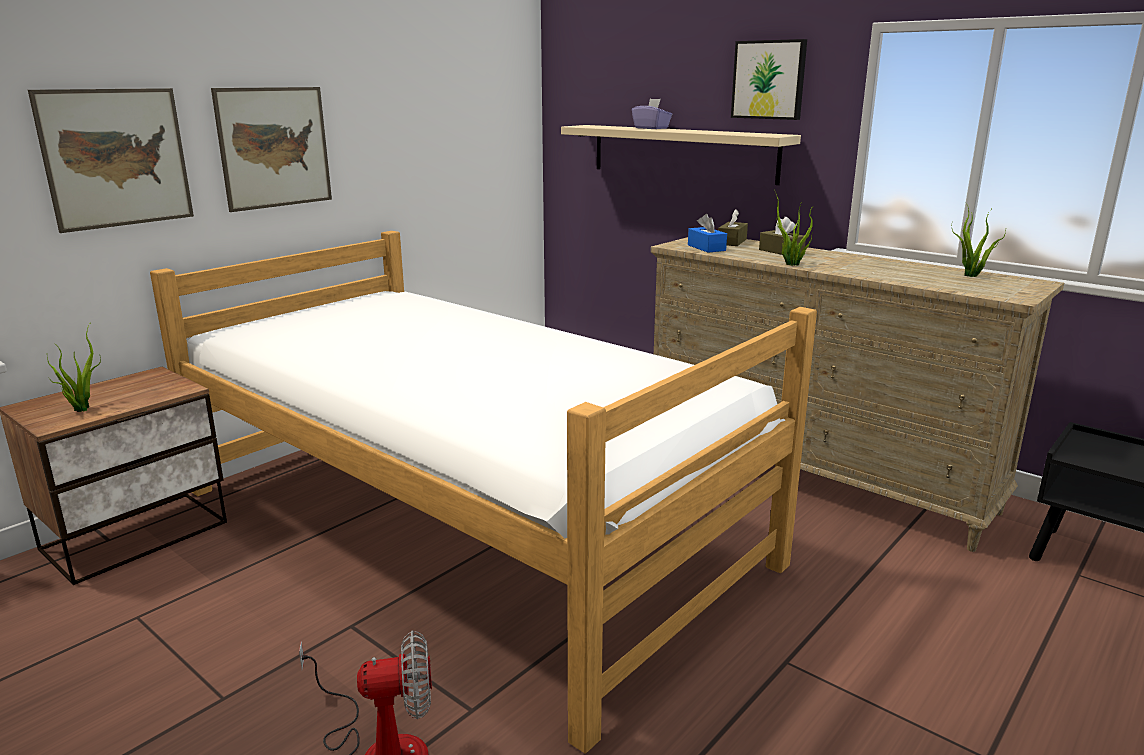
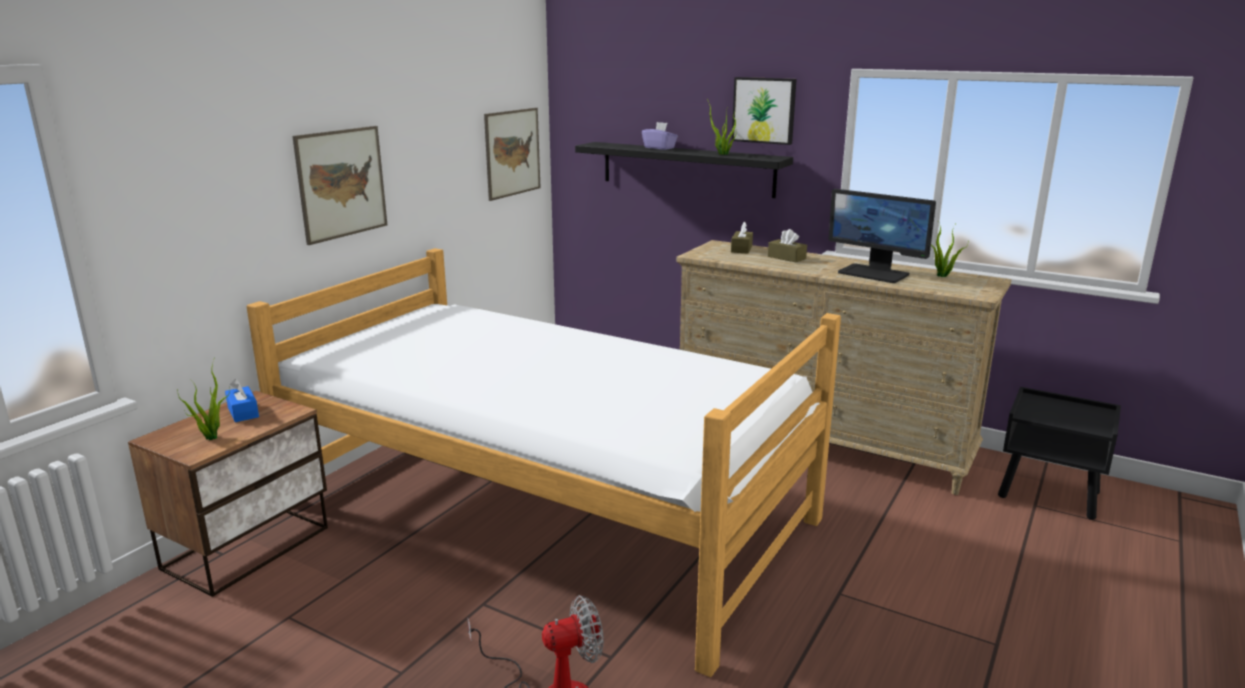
camera: 10 degrees left, 0 degrees up
picture [28,88,194,233] -> picture moved to [484,108,540,201]
beige shelf [561,125,801,185] -> black shelf [575,142,793,198]
blue tissue box [688,214,727,253] -> blue tissue box moved to [225,379,259,422]
potted plant [774,189,813,265] -> potted plant moved to [707,99,736,155]
none -> monitor [829,189,936,283]

